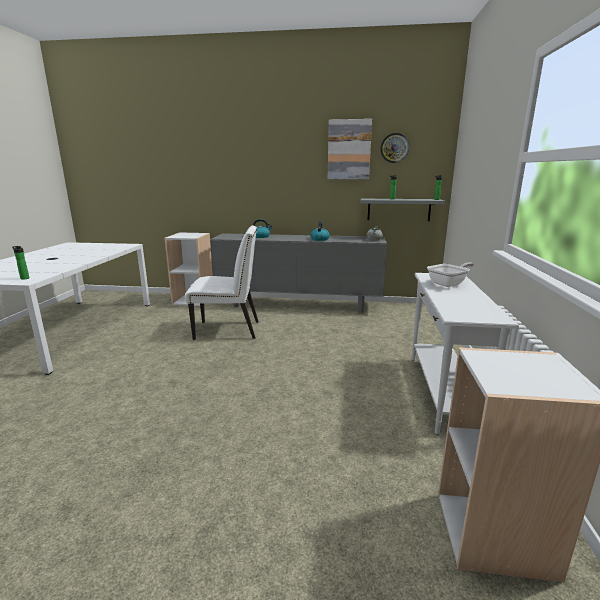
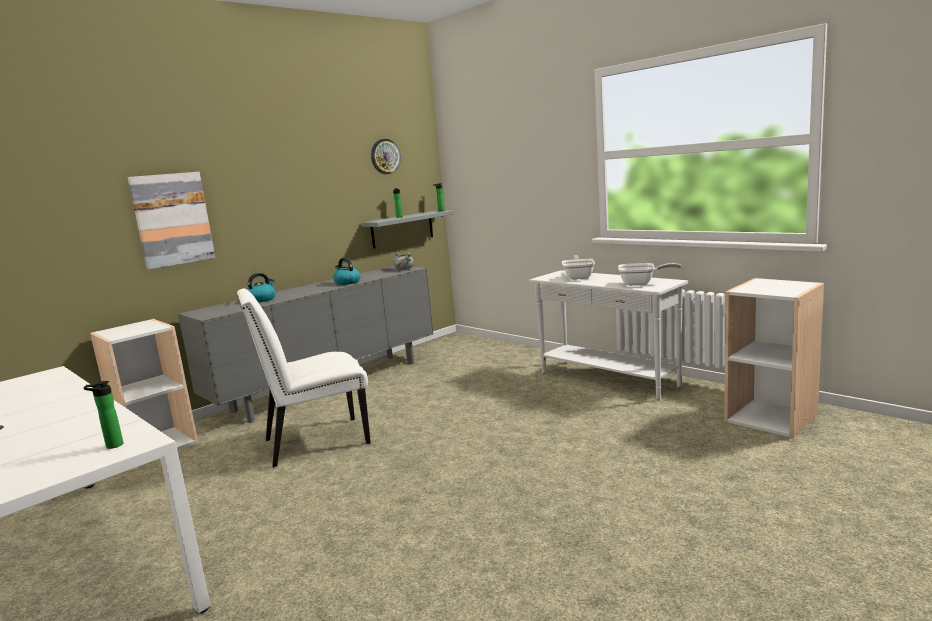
camera: 50 degrees left, 5 degrees down
white chair [185,225,259,340] -> white chair turned 150 degrees counterclockwise [237,288,371,467]
picture [328,119,372,179] -> picture moved to [128,172,215,270]
none -> frying pan [618,263,681,286]

